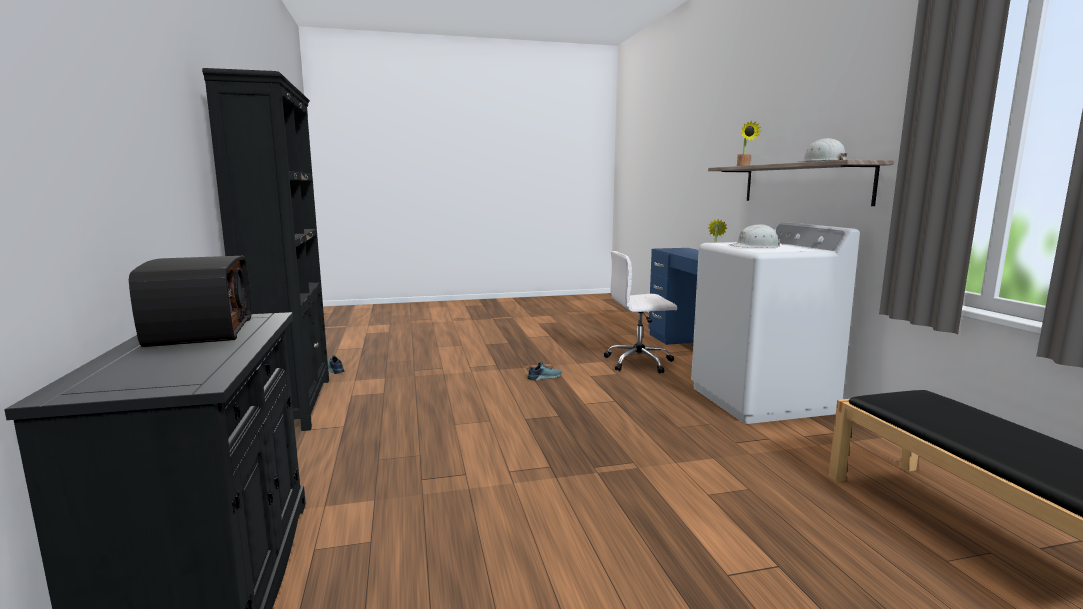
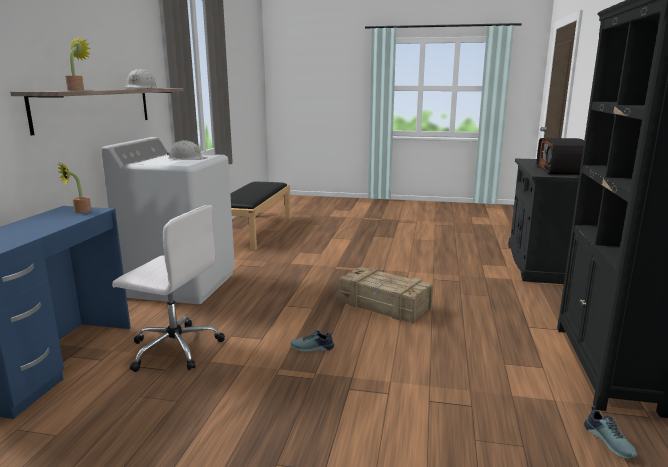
camera: 155 degrees left, 5 degrees up
none -> crate [338,267,433,324]

